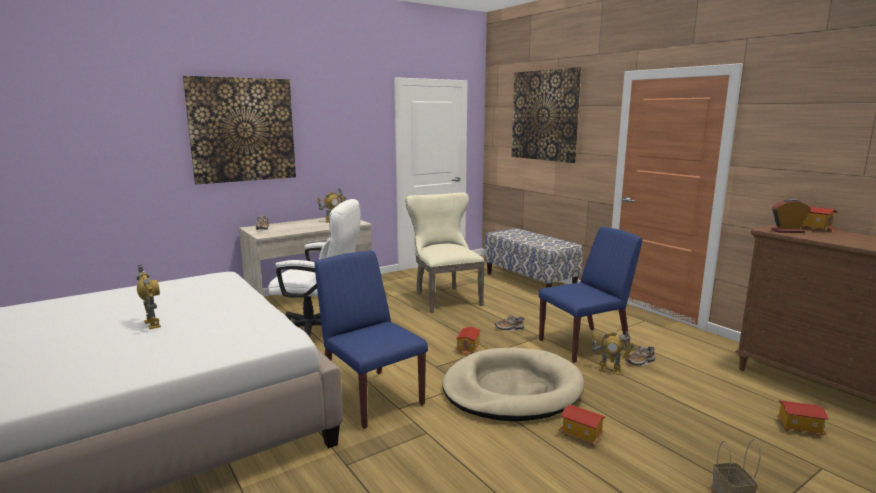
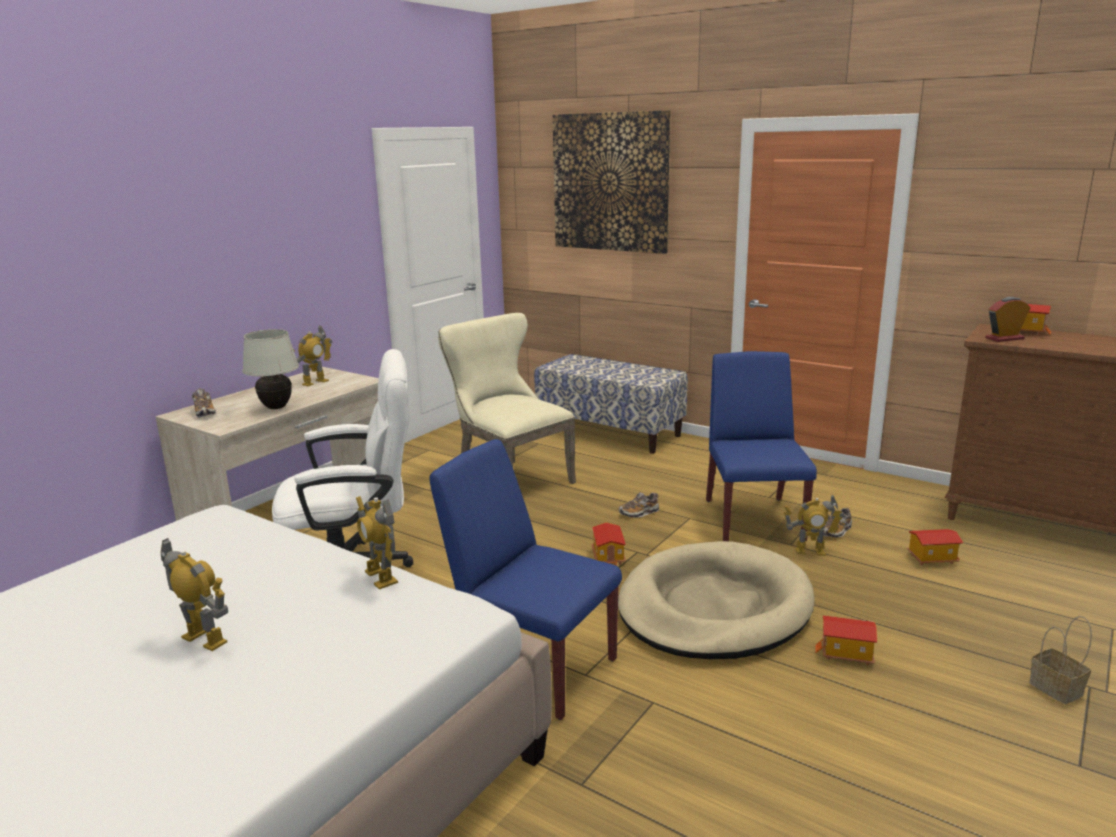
camera: 20 degrees left, 5 degrees up
picture [183,76,296,184] -> none
blue chair [539,227,642,363] -> blue chair turned 45 degrees counterclockwise [706,351,817,541]
toy house [777,400,829,437] -> toy house moved to [907,529,963,565]
none -> white table lamp [242,329,299,409]
none -> toy robot [356,496,398,589]

